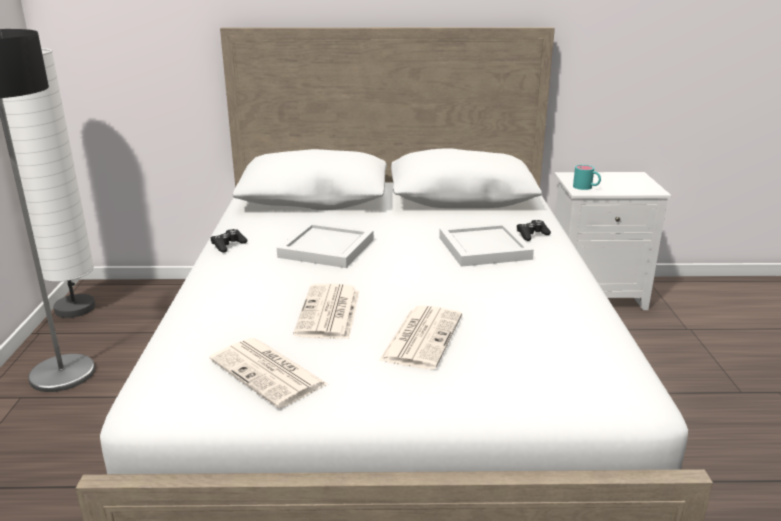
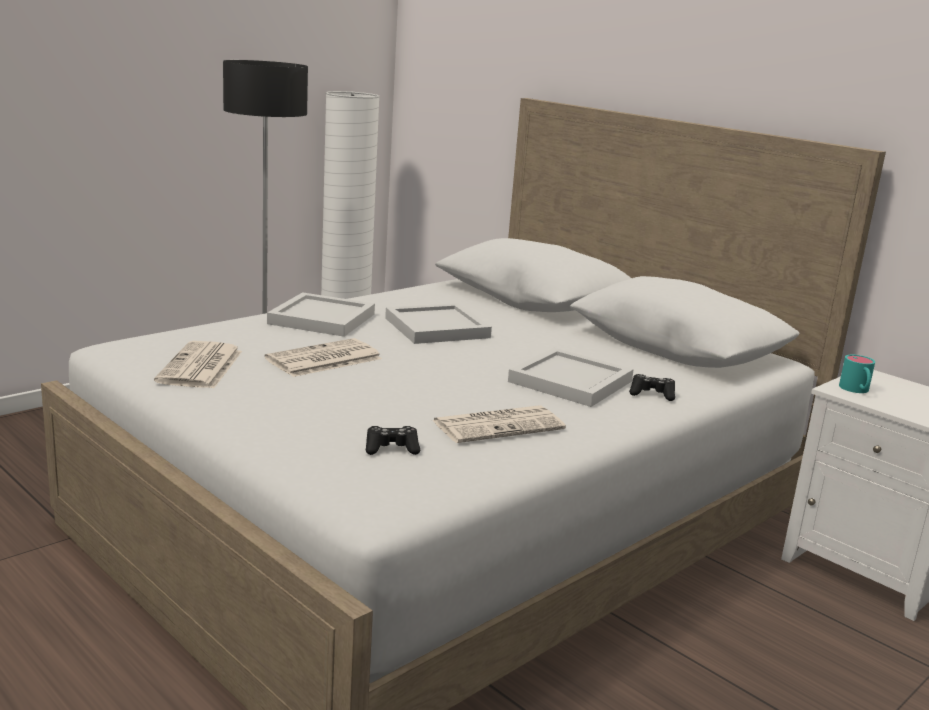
camera: 45 degrees right, 5 degrees down
black game controller [211,229,247,253] -> black game controller moved to [366,426,420,455]
newspaper [379,305,462,369] -> newspaper moved to [432,405,566,443]
none -> white tray [267,292,375,337]

